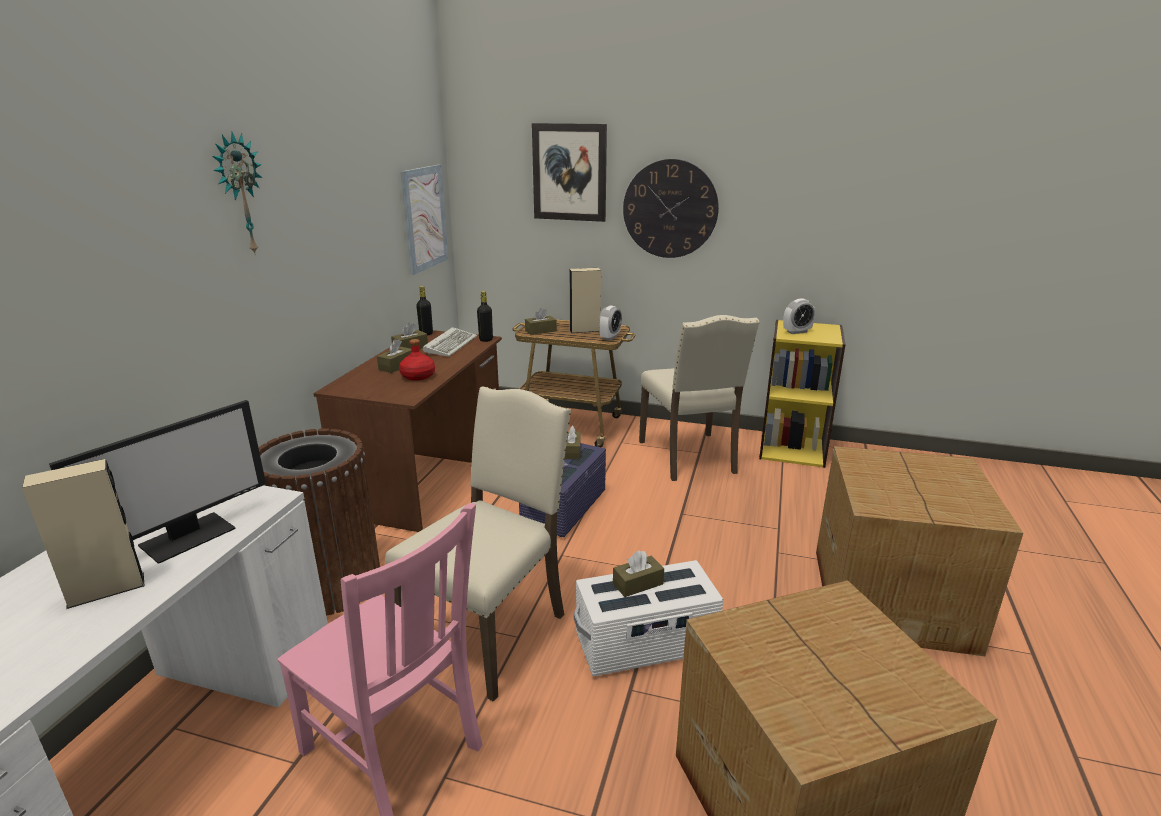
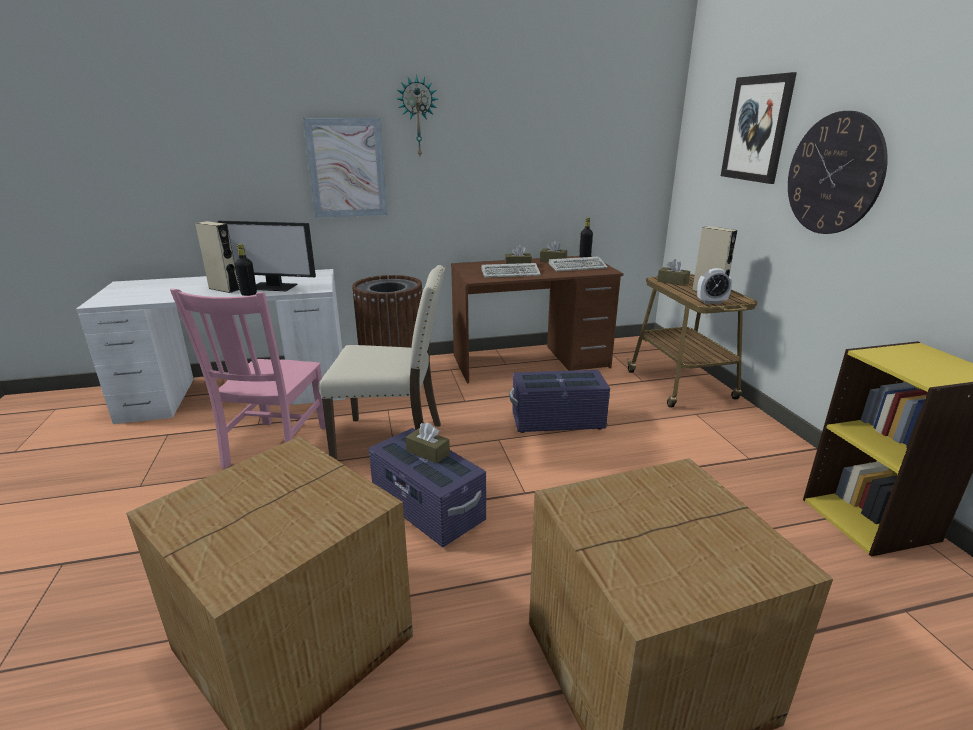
camera: 60 degrees right, 0 degrees up
red bottle [399,339,435,381] -> keyboard [481,263,541,278]
picture [401,165,448,275] -> picture moved to [303,118,387,218]
black bottle [477,291,493,342] -> black bottle moved to [235,244,257,296]
brown tissue box [565,426,581,459] -> none
white storage box [574,560,723,676] -> purple storage box [369,428,486,547]
beige chair [639,315,759,481] -> none
alarm clock [783,298,815,334] -> none

